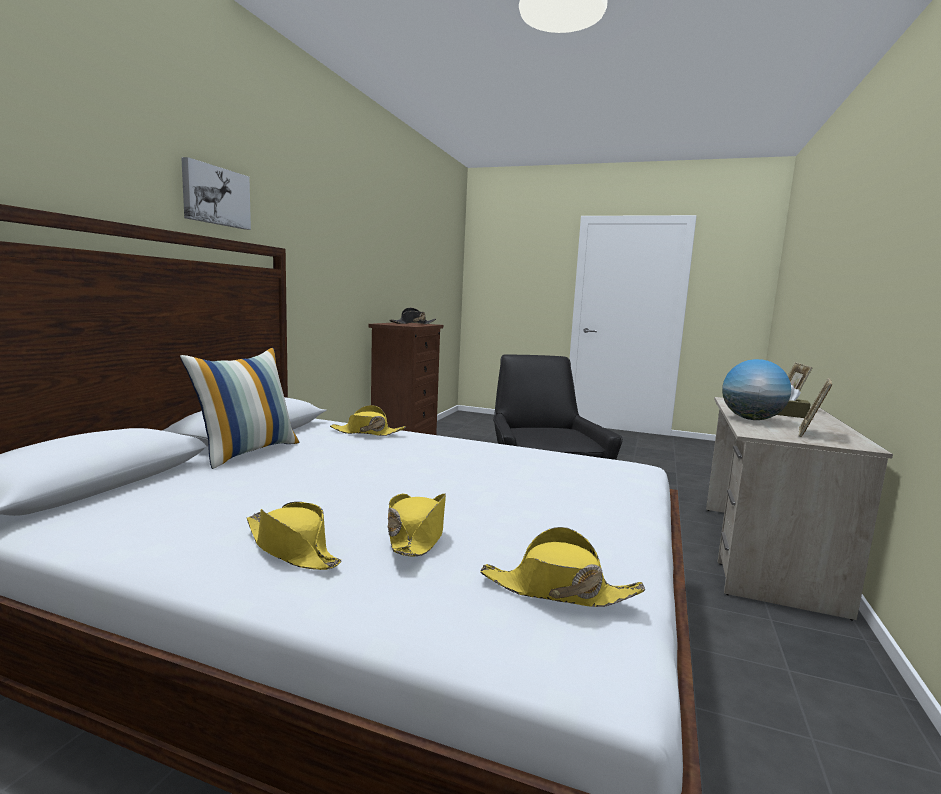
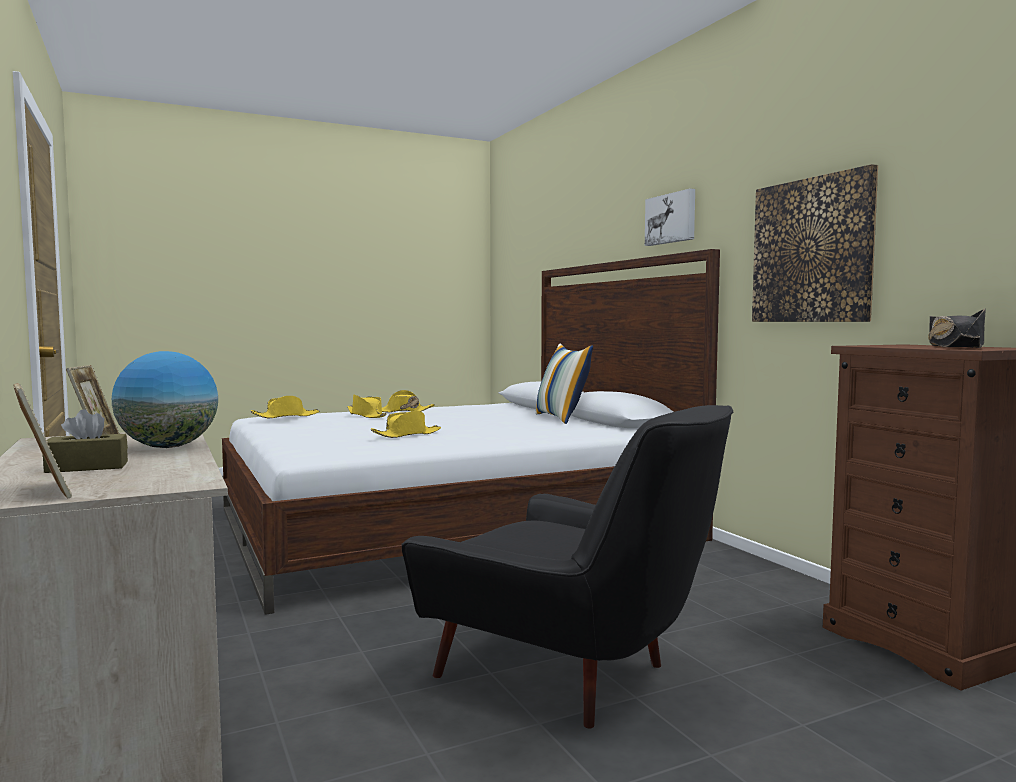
camera: 135 degrees right, 5 degrees down
yellow hat [330,405,406,436] -> yellow hat moved to [371,411,441,438]
none -> picture [752,164,878,322]

